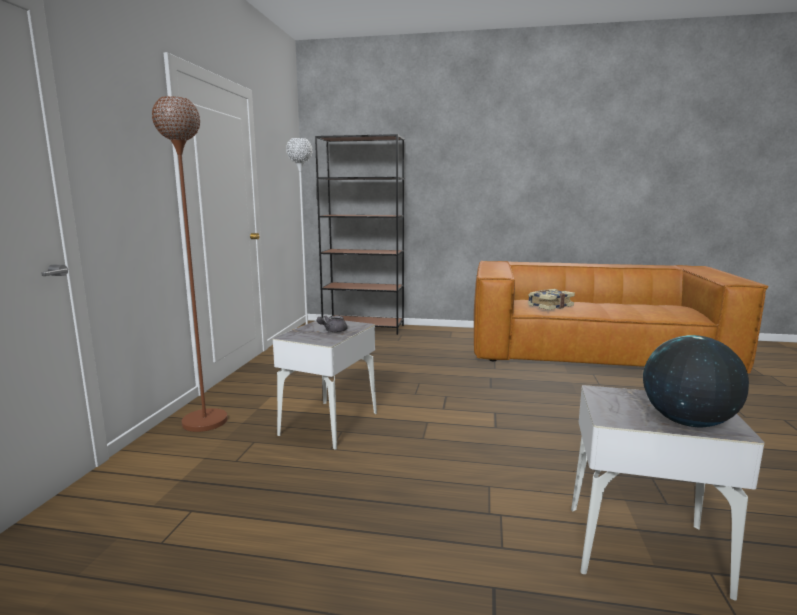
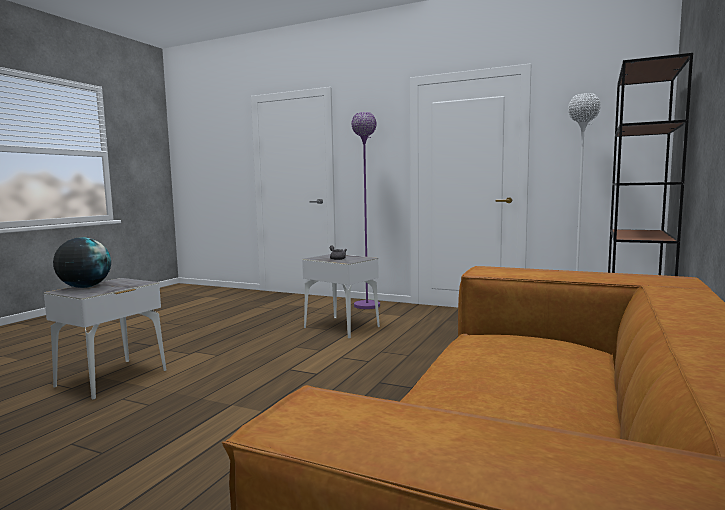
camera: 105 degrees right, 5 degrees down
brown floor lamp [152,96,228,432] -> purple floor lamp [352,112,380,309]
book [528,289,575,310] -> none

